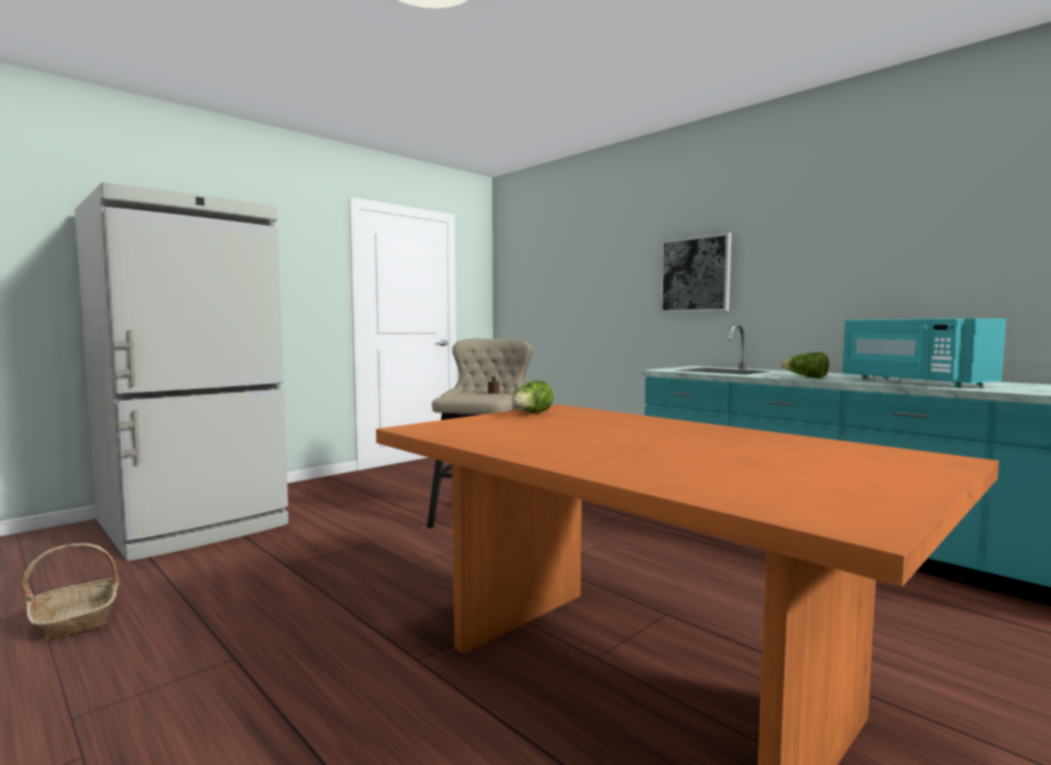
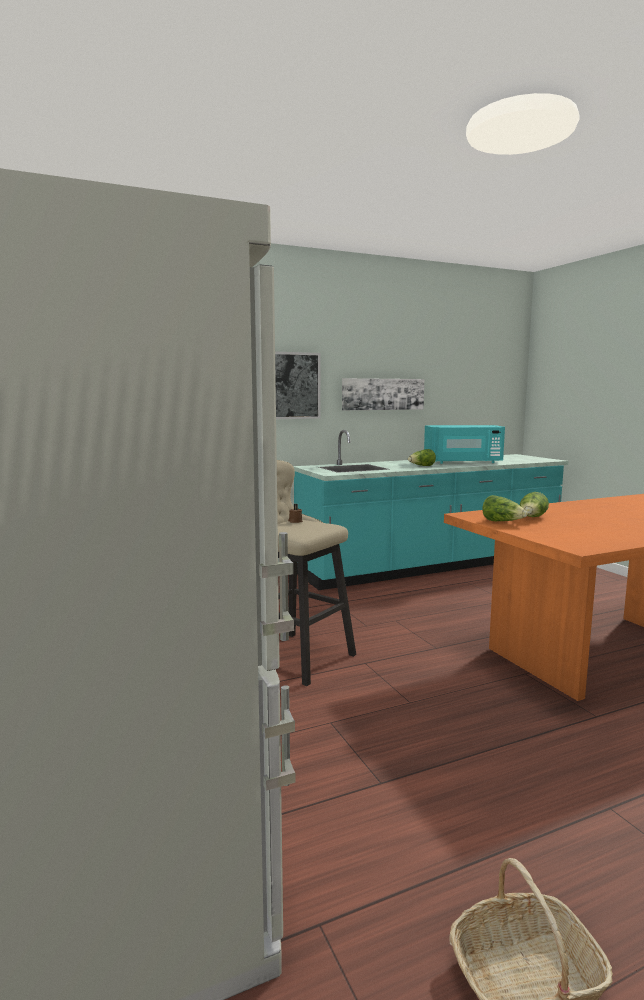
camera: 70 degrees left, 5 degrees up
none -> picture [342,378,424,410]
none -> lettuce [520,492,549,517]

